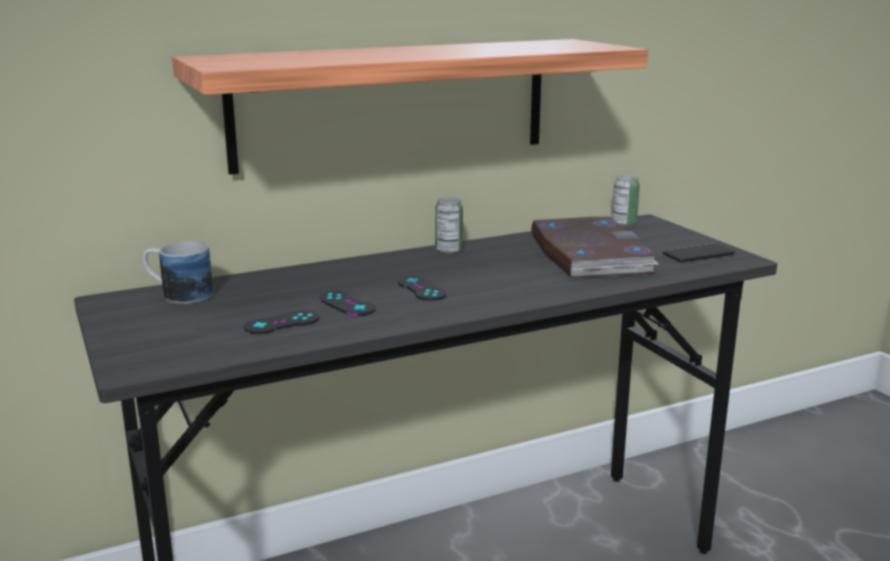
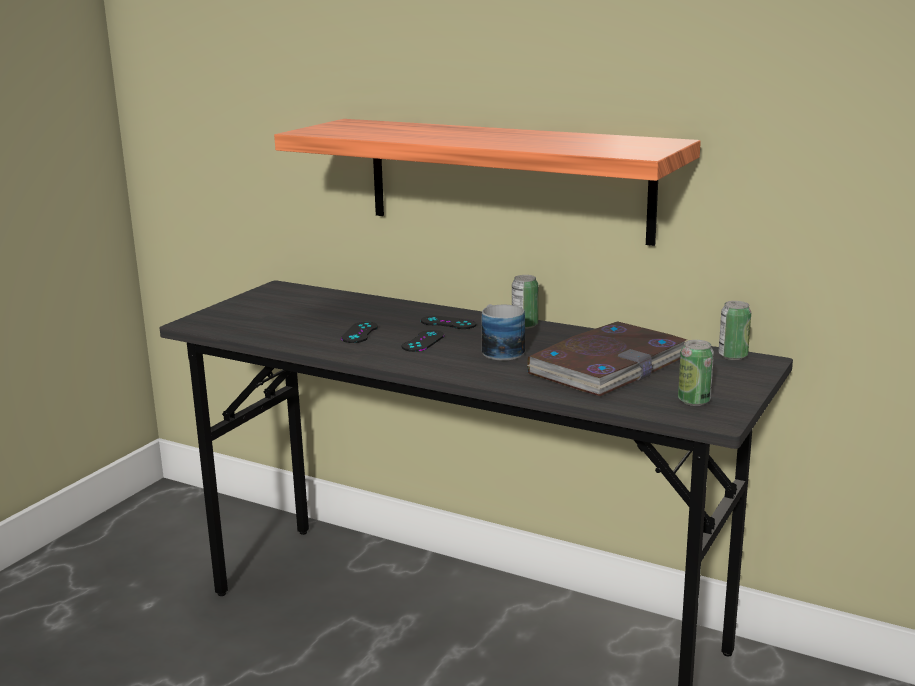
camera: 55 degrees right, 0 degrees up
mug [143,241,213,304] -> mug moved to [482,304,525,361]
black game controller [244,311,319,334] -> black game controller moved to [421,315,476,329]
phone [663,243,735,262] -> can [678,340,714,406]

